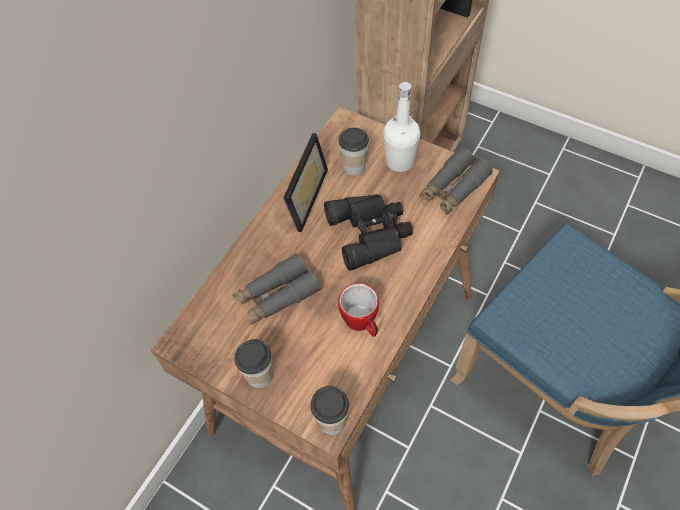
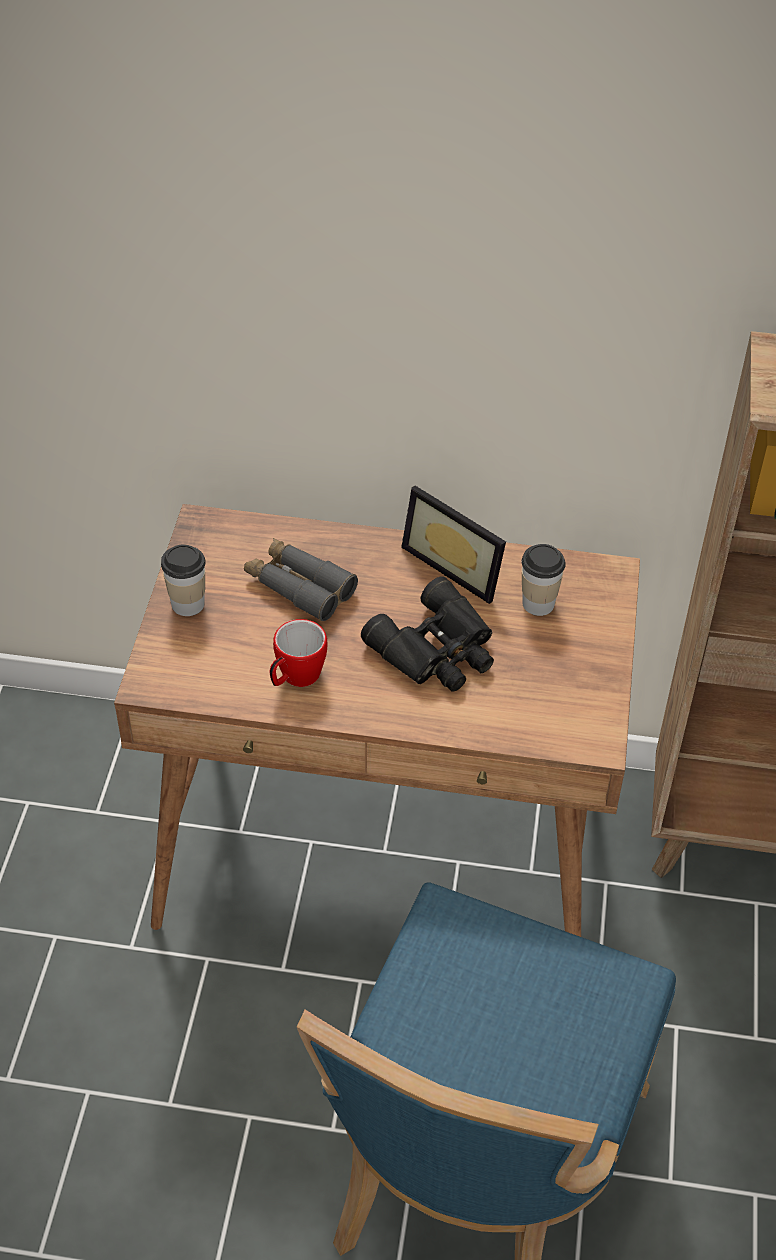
camera: 65 degrees right, 10 degrees down
picture frame [283,133,328,232] -> picture frame turned 45 degrees clockwise [401,486,506,604]
cup [310,386,349,435] -> none
white bottle [383,82,420,172] -> none
grey binoculars [419,148,493,215] -> none

